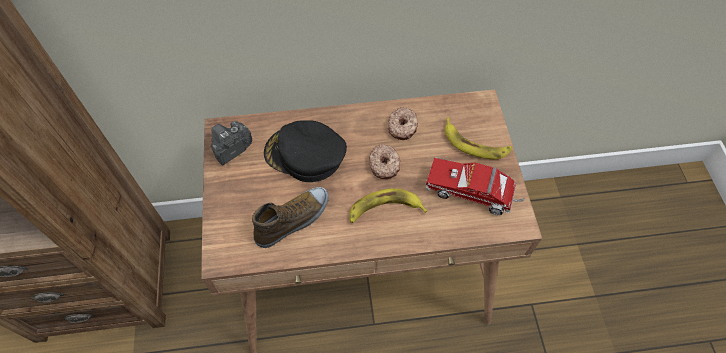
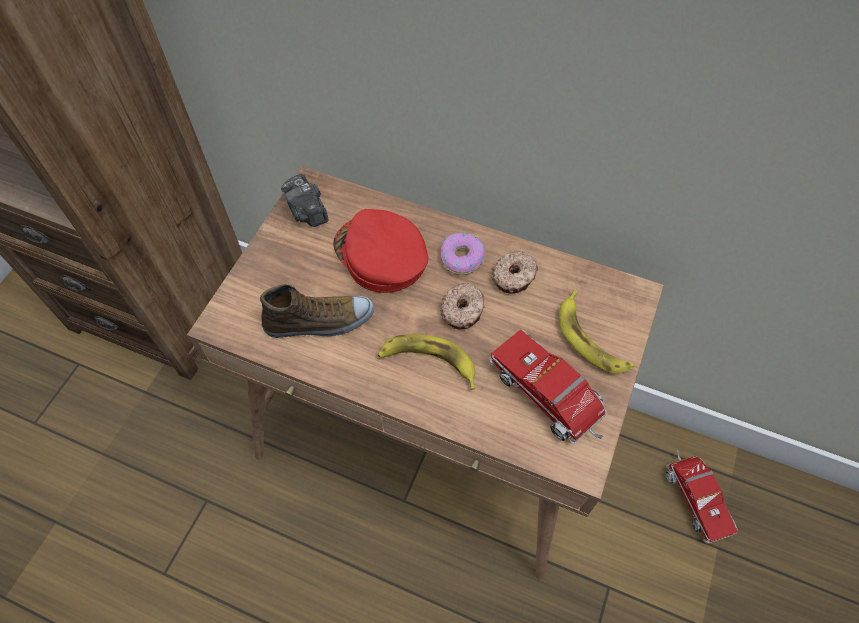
camera: 30 degrees right, 0 degrees up
camera [211,121,252,165] -> camera turned 105 degrees counterclockwise [281,174,329,227]
black cap [264,120,347,182] -> red cap [333,209,428,293]
none -> donut [441,233,485,275]
none -> toy truck [666,450,738,543]

